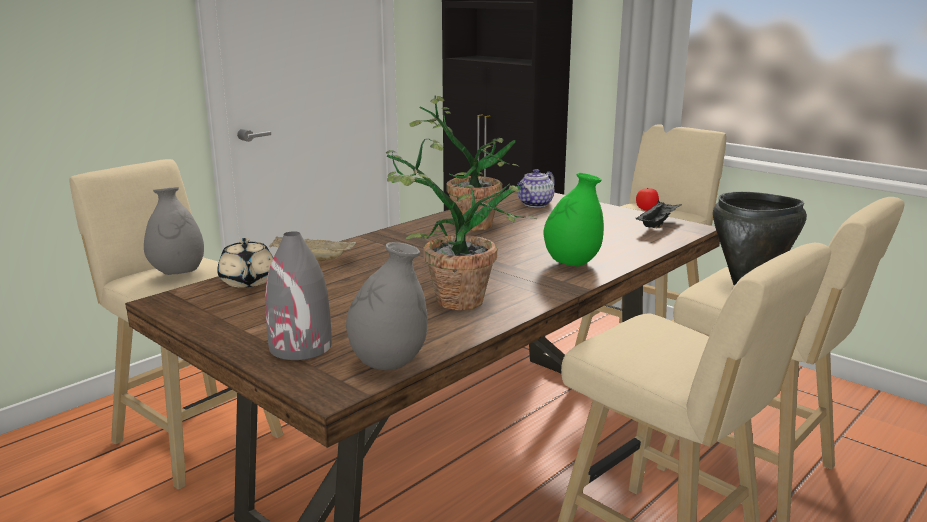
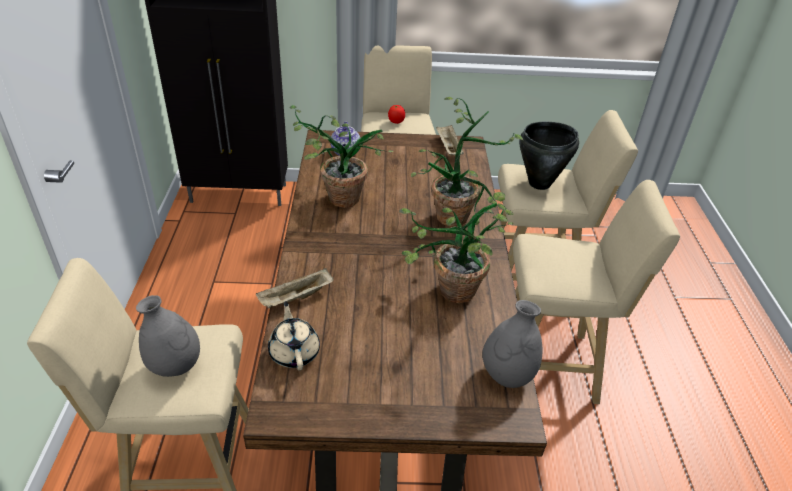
camera: 45 degrees left, 20 degrees up
beige teapot [217,238,273,288] -> beige teapot turned 135 degrees counterclockwise [268,301,320,370]
grey vase [265,231,332,360] -> none
green vase [543,173,604,267] -> potted plant [411,97,523,227]
black tray [636,200,682,228] -> beige tray [436,125,464,155]

